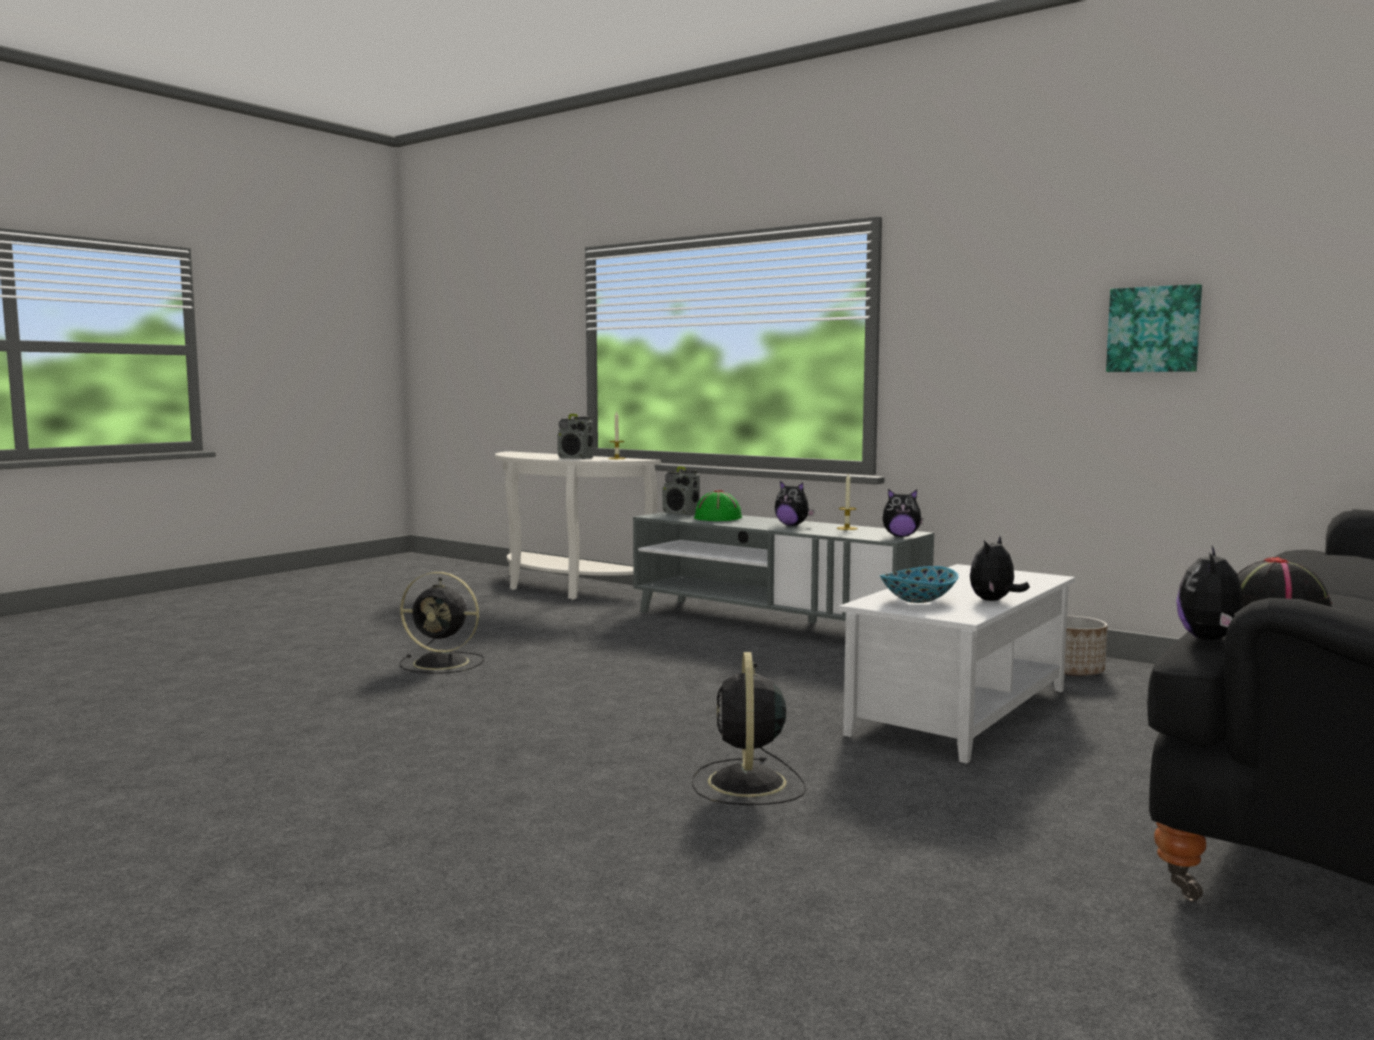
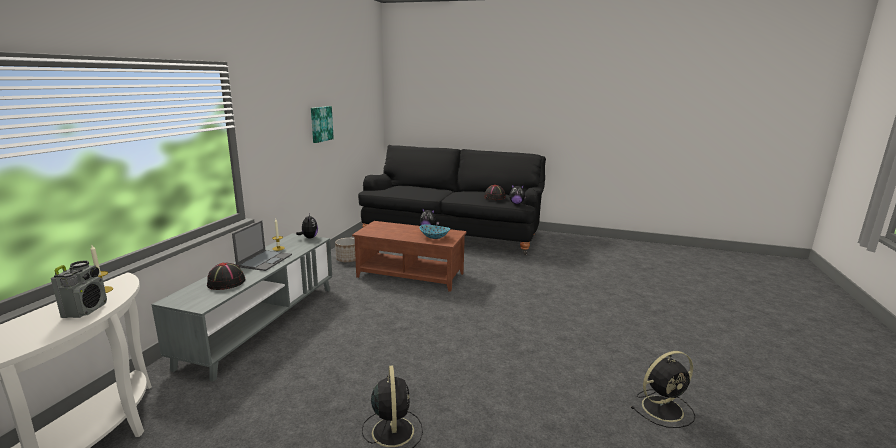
camera: 110 degrees left, 10 degrees up
radio [662,466,700,515] -> none
black fan [692,652,806,805] -> black fan moved to [631,351,695,428]
green hat [694,490,742,521] -> black hat [207,262,245,290]
plush toy [775,481,815,526] -> laptop [232,220,292,271]
white coffee table [839,564,1075,764] -> brown coffee table [352,221,467,292]

